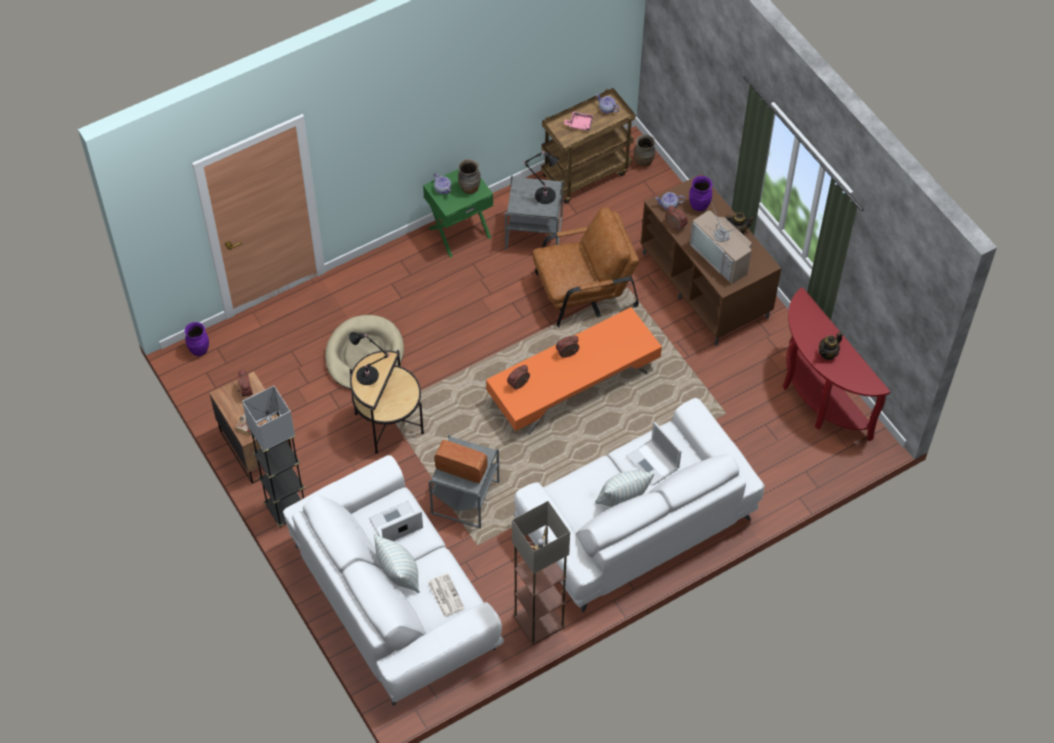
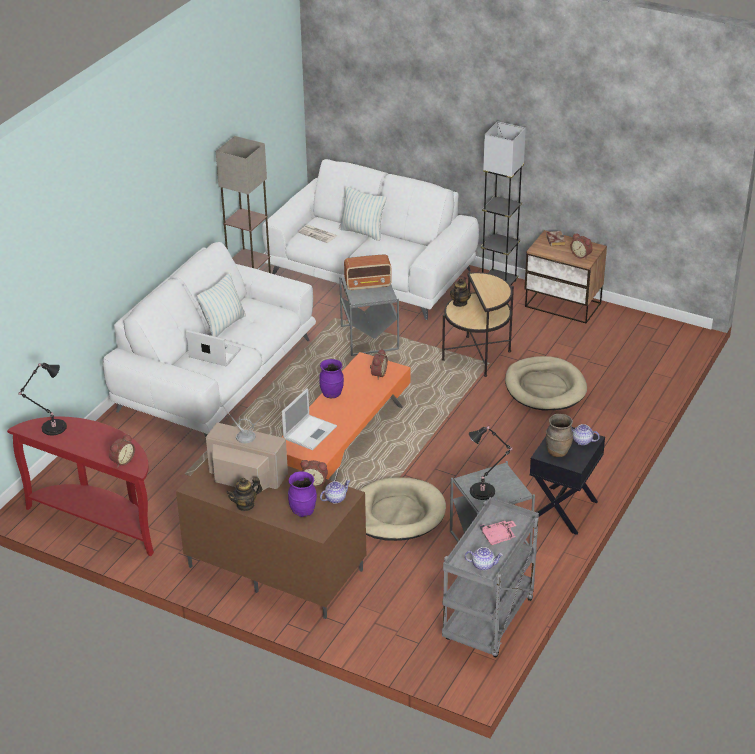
camera: 150 degrees right, 20 degrees down
purple vase [185,322,209,356] -> purple vase moved to [319,359,344,398]
black table lamp [349,332,390,385] -> black table lamp moved to [19,363,67,435]
laptop [369,501,423,541] -> laptop moved to [282,388,337,450]
green nightstand [423,169,493,258] -> black nightstand [530,427,605,535]
brown armchair [533,207,639,328] -> beige dog bed [360,477,446,541]
brown cart [541,88,635,204] -> grey cart [442,497,539,657]
alarm clock [556,336,579,358] -> alarm clock moved to [109,434,135,468]
brown vase [634,135,655,167] -> none
teapot [818,332,843,360] -> teapot moved to [450,278,471,307]

